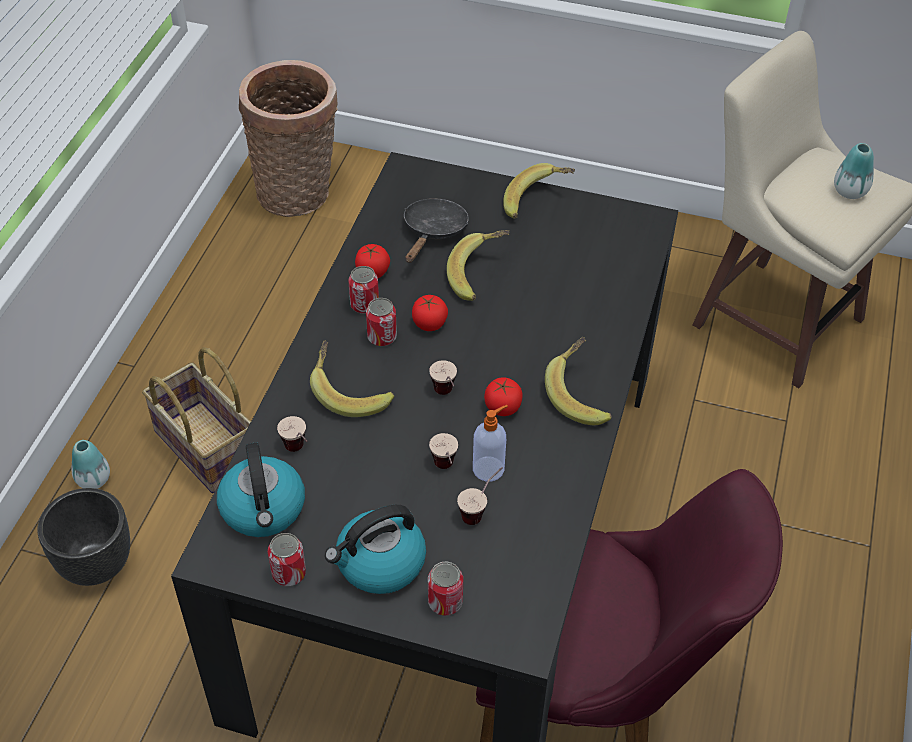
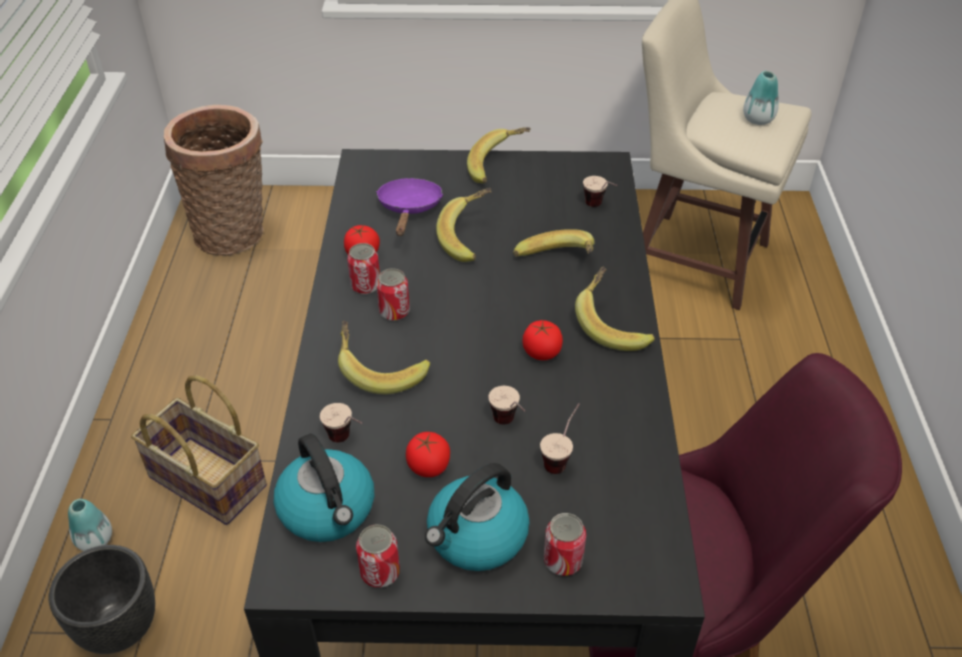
camera: 15 degrees left, 5 degrees down
black frying pan [404,198,469,263] -> purple frying pan [376,178,443,236]
tomato [412,295,448,331] -> tomato moved to [406,432,450,477]
cup [429,361,457,395] -> cup moved to [583,176,618,207]
soap dispenser [473,405,508,481] -> none
none -> banana [513,229,595,257]

